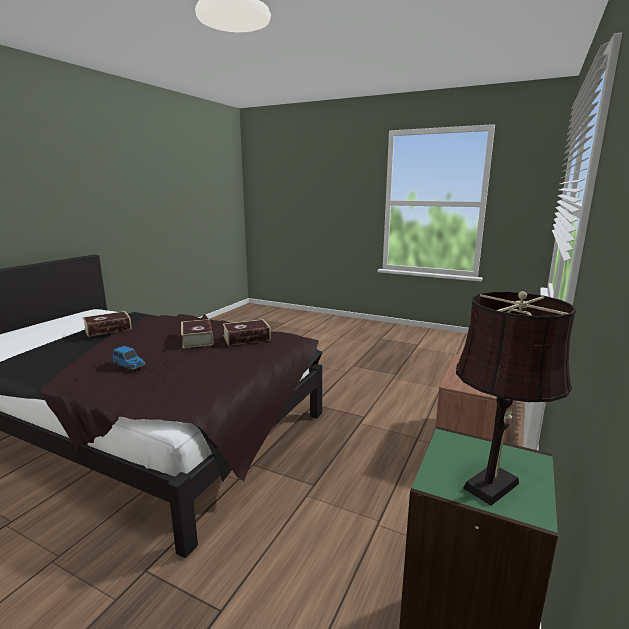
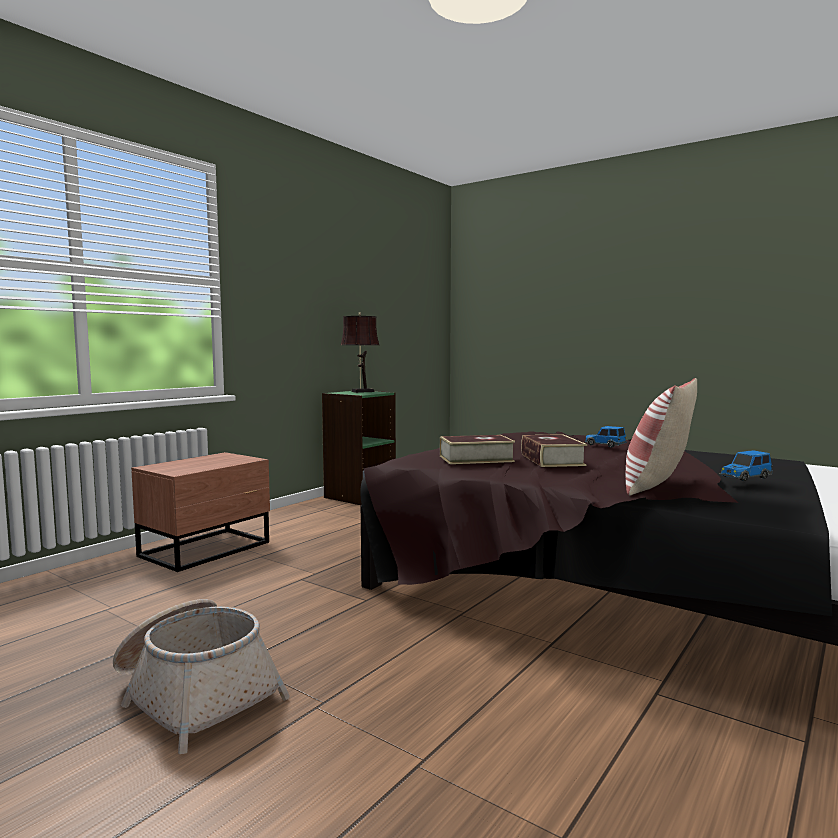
camera: 170 degrees left, 10 degrees down
book [83,311,132,337] -> toy car [720,450,773,481]
none -> basket [113,599,290,754]
none -> pillow [625,378,697,496]

